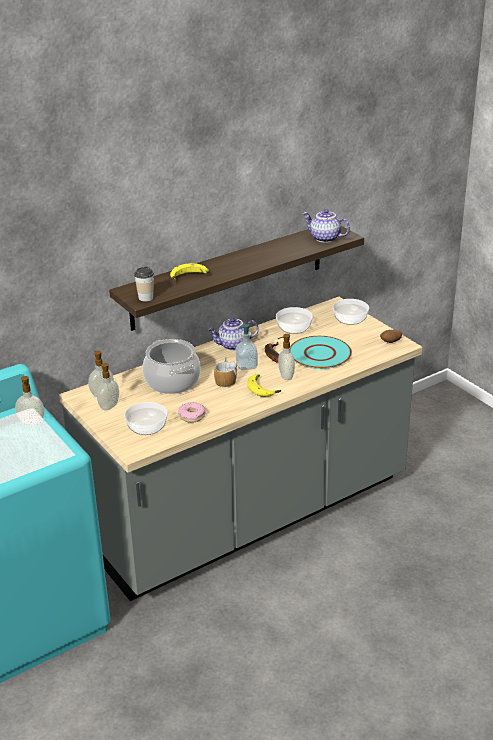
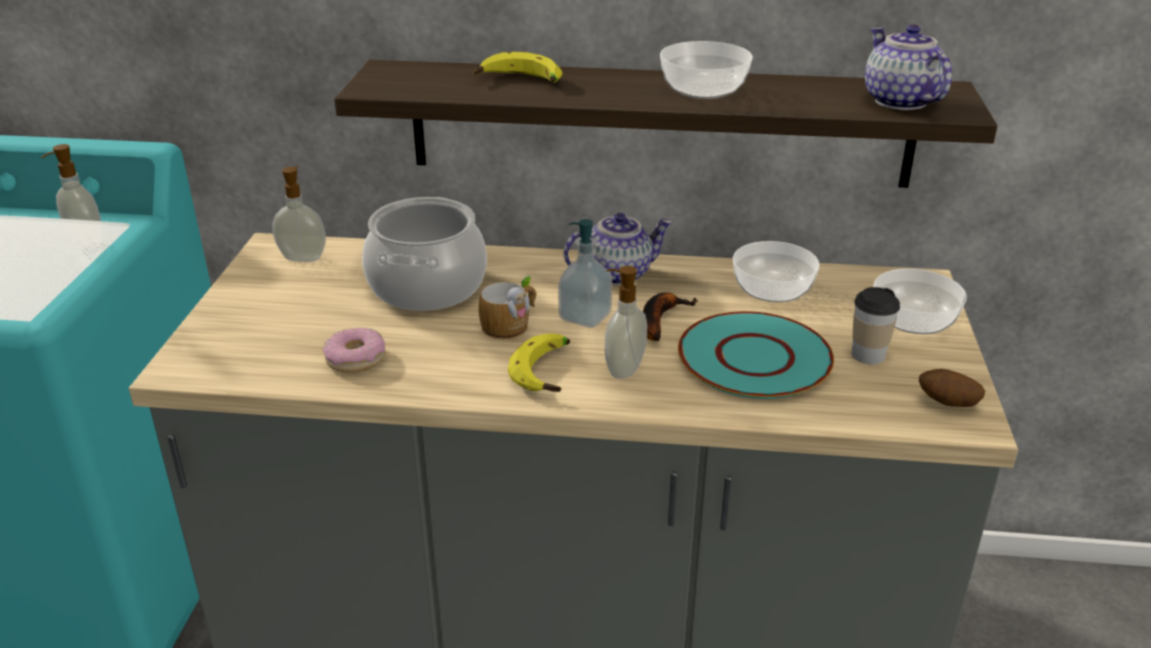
camera: 40 degrees right, 0 degrees up
soap dispenser [97,363,119,411] -> none
bowl [125,402,167,435] -> bowl moved to [660,41,753,99]
cup [134,266,154,302] -> cup moved to [852,287,900,365]
teapot [207,318,259,351] -> teapot turned 135 degrees clockwise [564,213,673,285]

